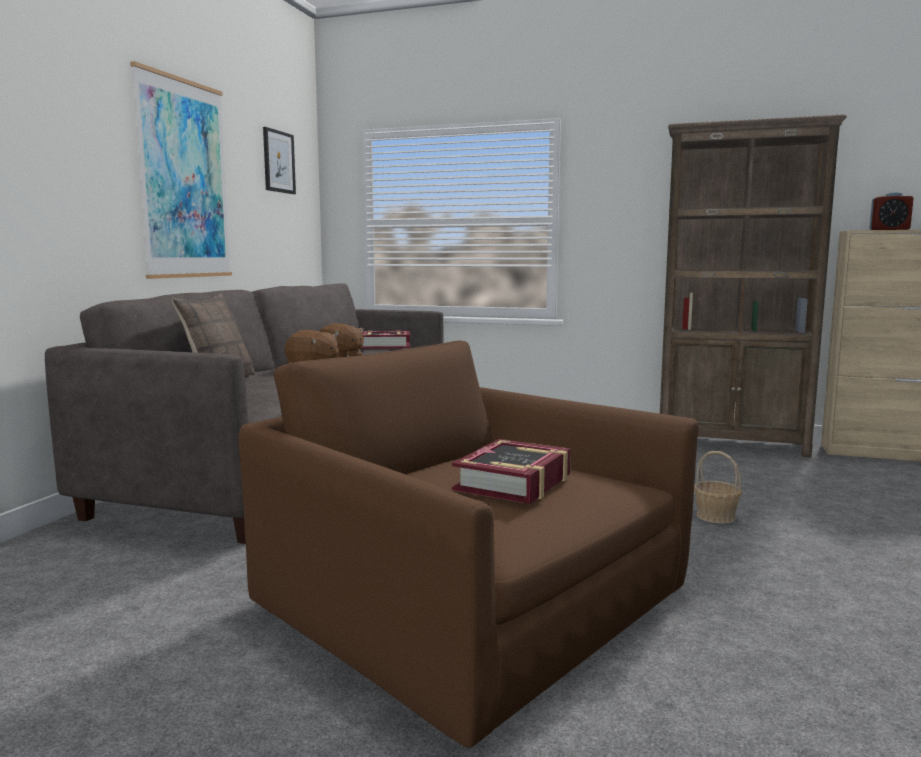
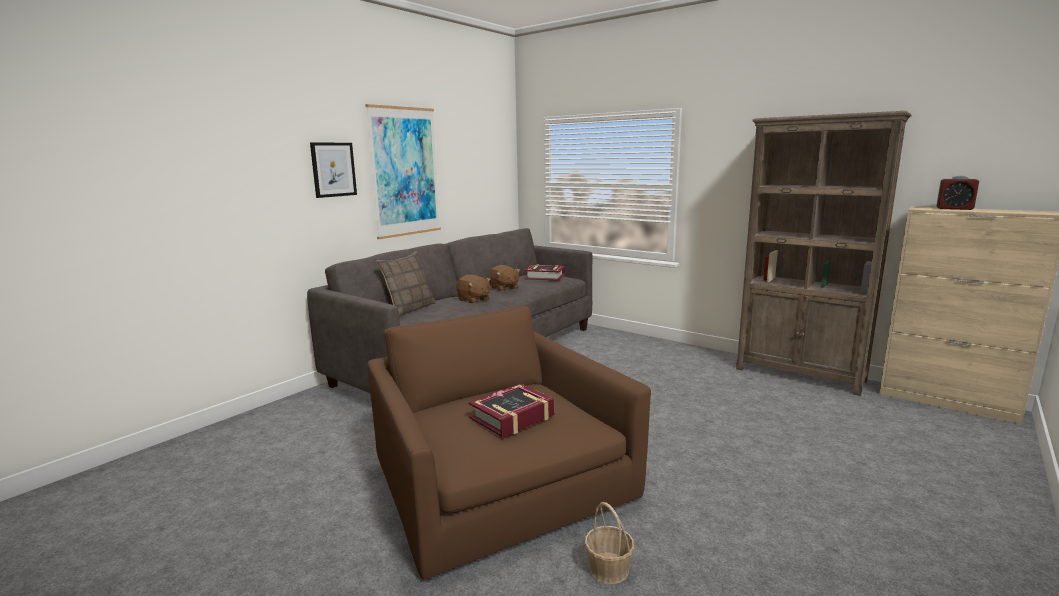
camera: 20 degrees right, 5 degrees up
picture [263,127,296,194] -> picture moved to [310,142,357,198]
basket [694,451,742,524] -> basket moved to [585,502,635,584]

